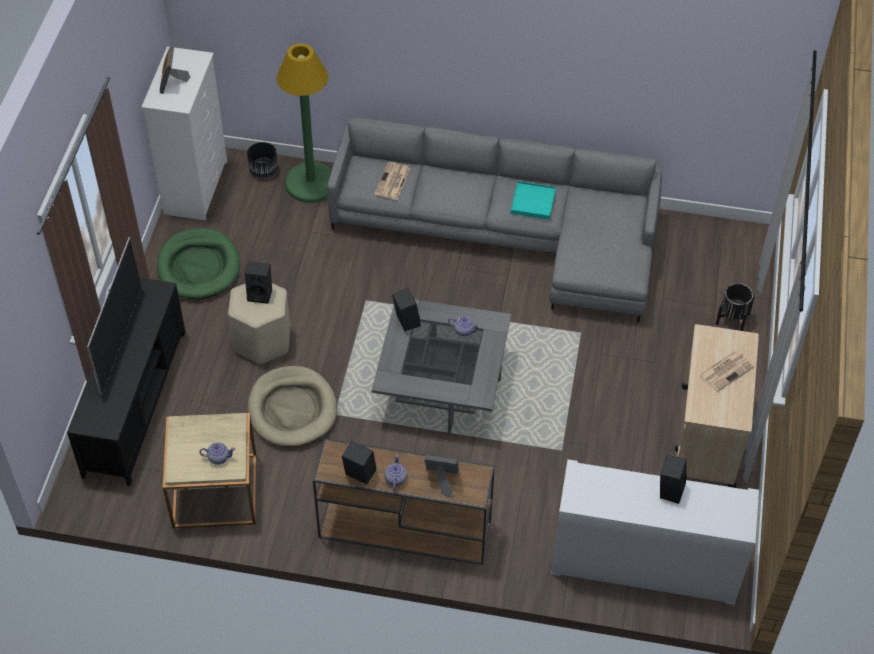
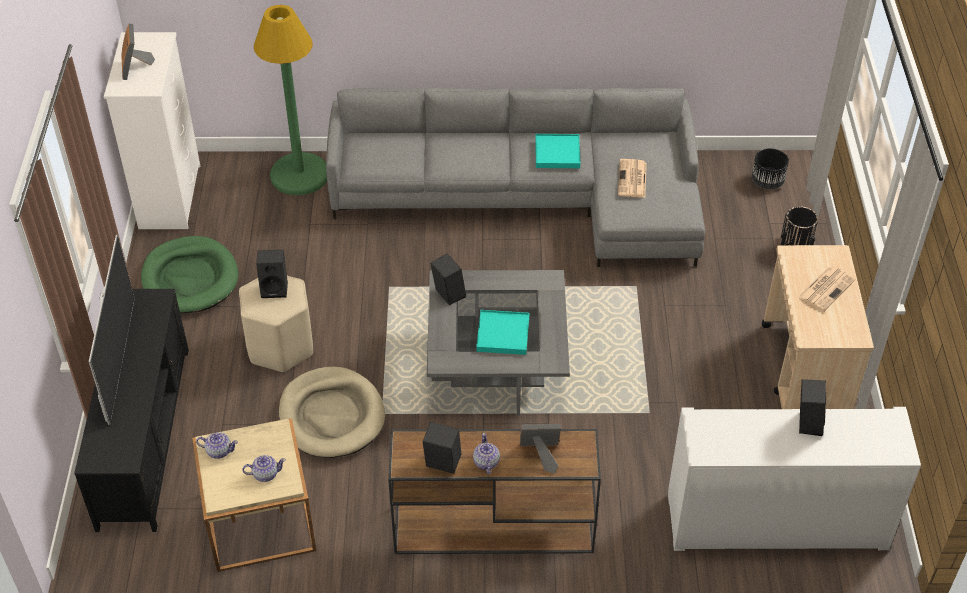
camera: 10 degrees left, 5 degrees down
black planter [247,142,278,178] -> black planter moved to [752,148,789,189]
newspaper [374,162,410,200] -> newspaper moved to [618,159,647,198]
teapot [448,316,480,336] -> teapot moved to [196,432,238,459]
none -> turquoise tray [476,310,529,355]

